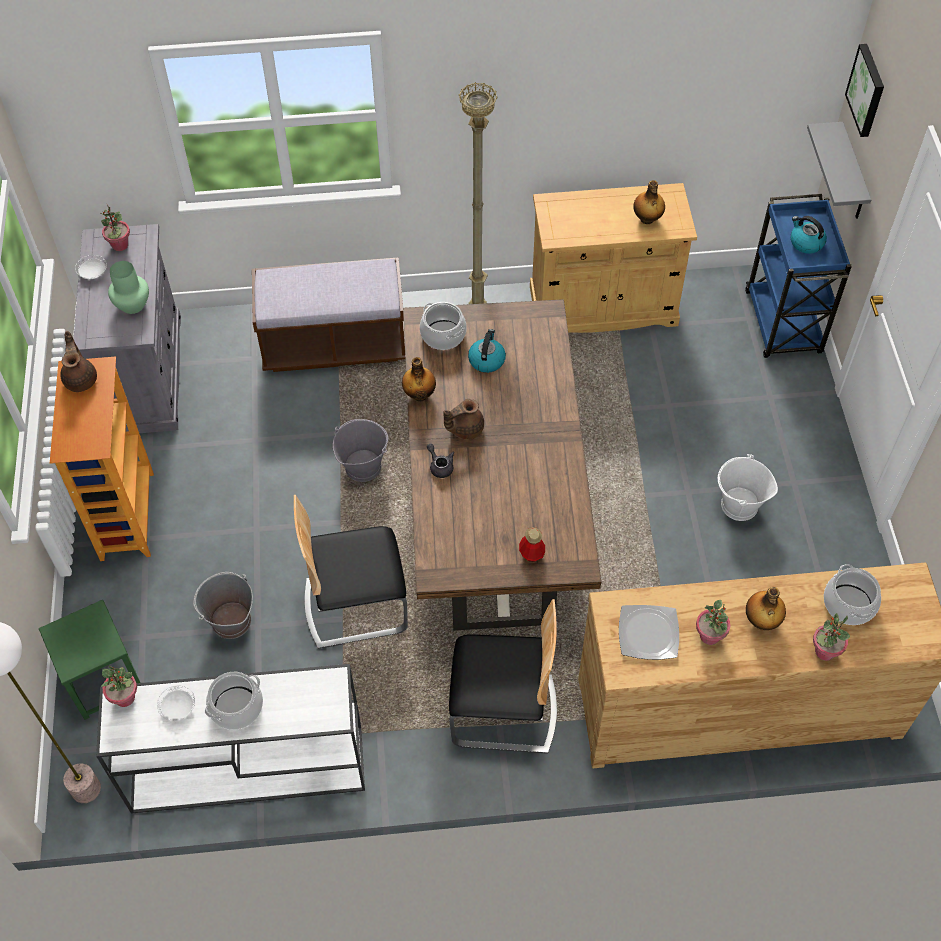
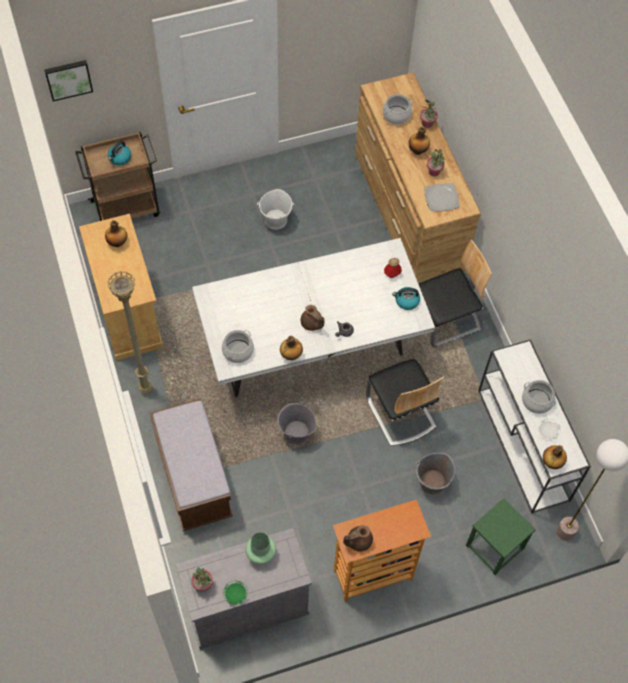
camera: 105 degrees left, 5 degrees up
white plate [75,255,107,279] -> green plate [223,581,248,605]
potted plant [101,666,137,707] -> bottle [543,445,567,469]
brown dining table [403,299,601,631] -> white dining table [192,238,435,397]
chair [449,599,557,754] -> chair turned 75 degrees clockwise [419,239,492,347]
kettle [468,329,506,373] -> kettle moved to [392,287,420,310]
blue cart [745,194,852,358] -> brown cart [75,132,160,221]
grey shelf [807,122,871,219] -> none

